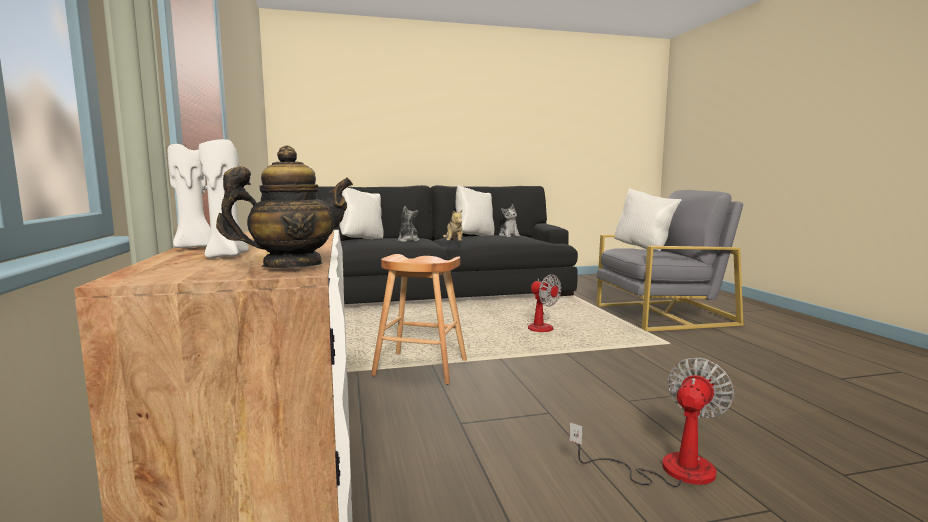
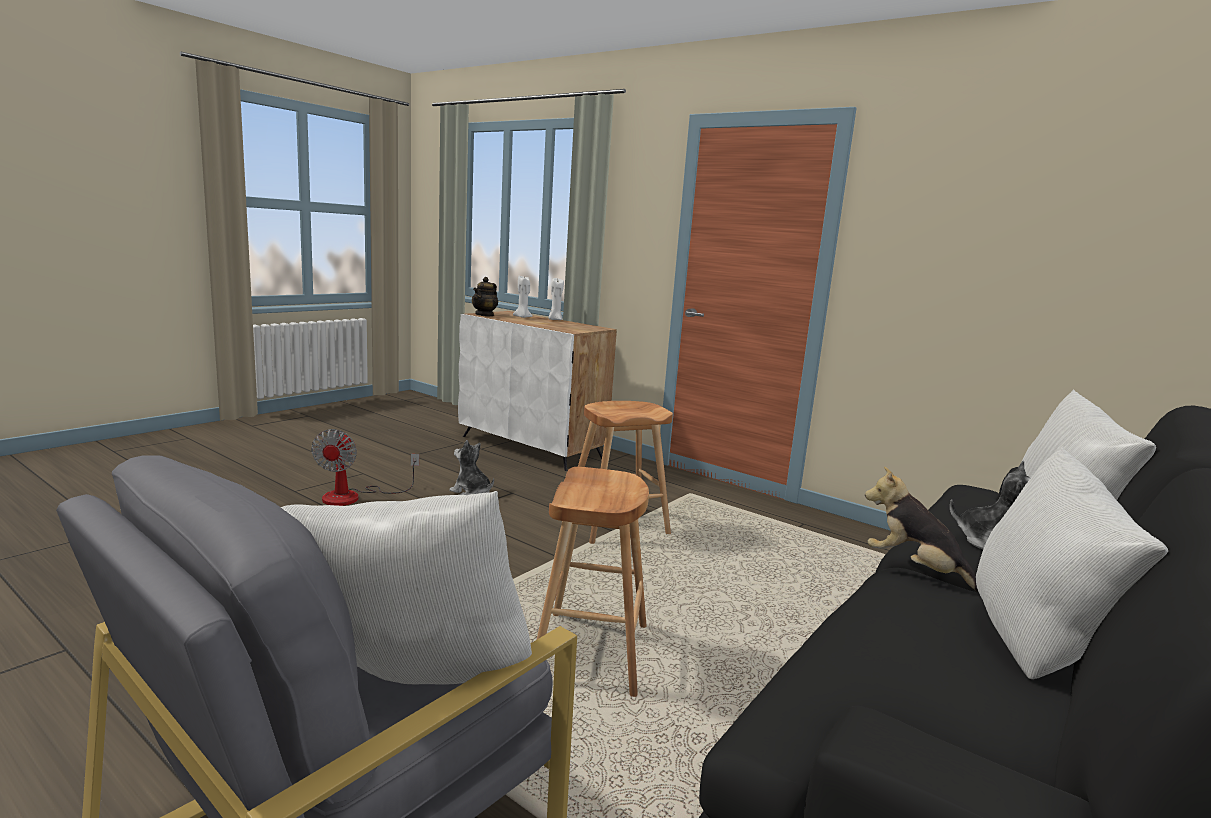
camera: 140 degrees right, 5 degrees up
plush toy [499,204,520,237] -> plush toy moved to [449,440,494,495]
fan [526,274,562,332] -> brown stool [537,467,649,697]

